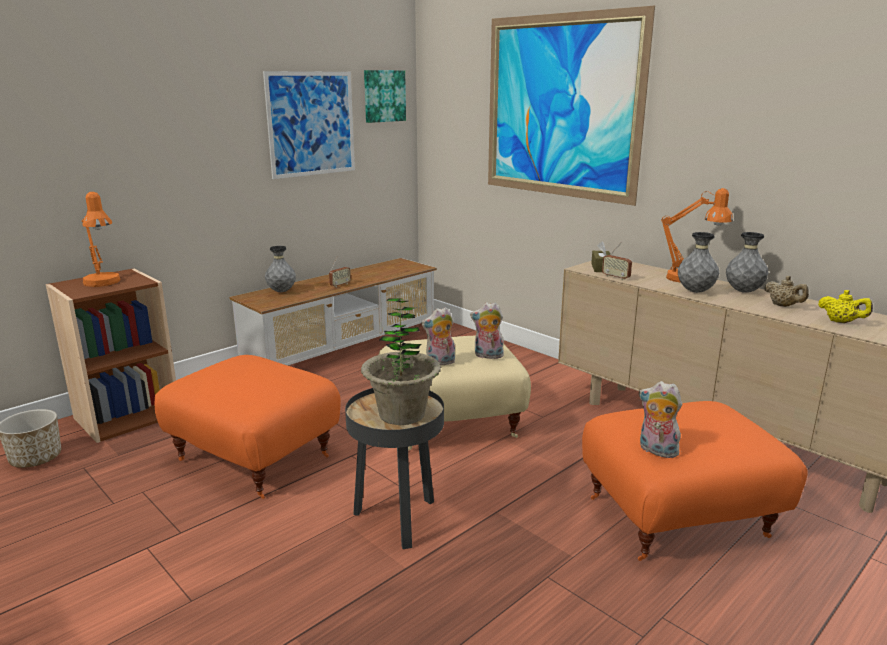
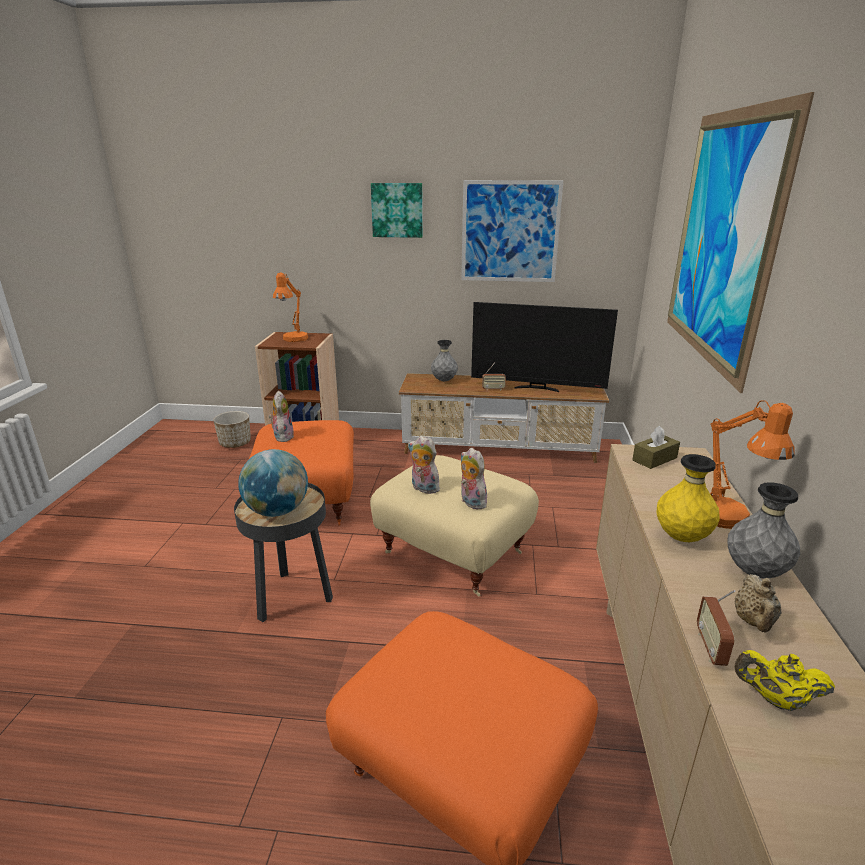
camera: 50 degrees right, 5 degrees up
potted plant [361,298,441,425] -> globe [238,449,308,517]
picture [364,70,406,123] -> picture moved to [371,183,423,238]
radio [602,241,632,280] -> radio moved to [697,590,735,666]
plush toy [639,381,682,458] -> plush toy moved to [269,390,294,442]
grey vase [678,232,719,293] -> yellow vase [656,454,720,542]
yellow teapot [818,290,873,323] -> yellow teapot turned 105 degrees clockwise [734,650,835,711]
none -> television [471,302,618,392]

